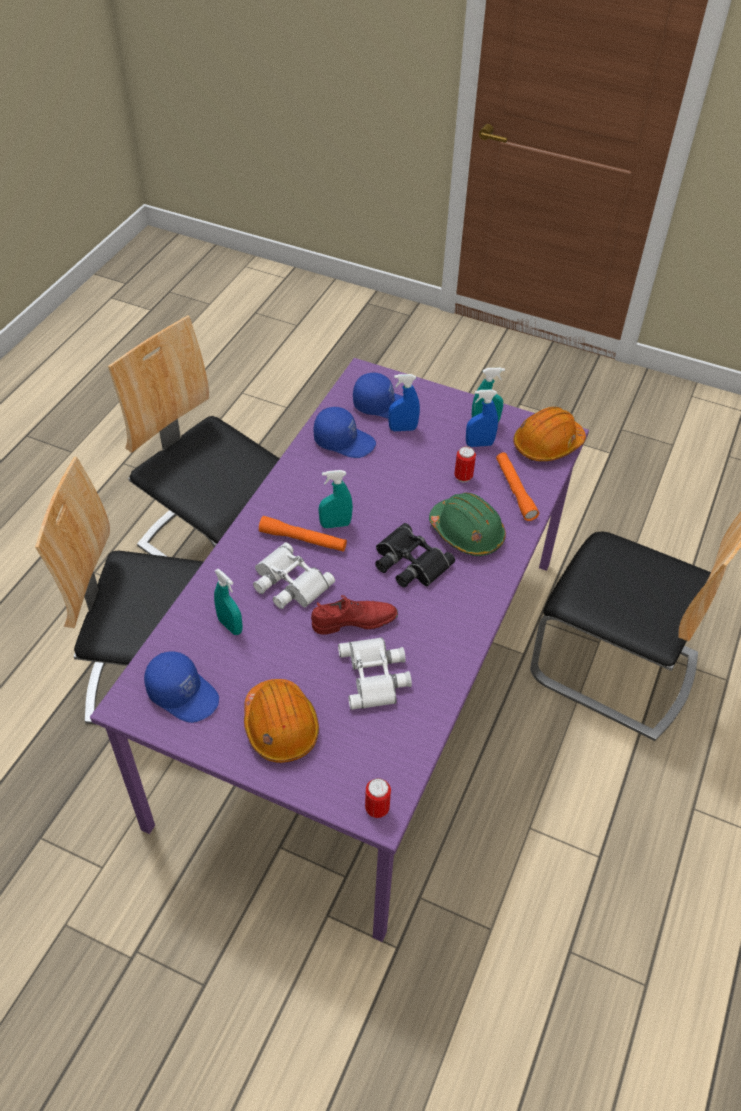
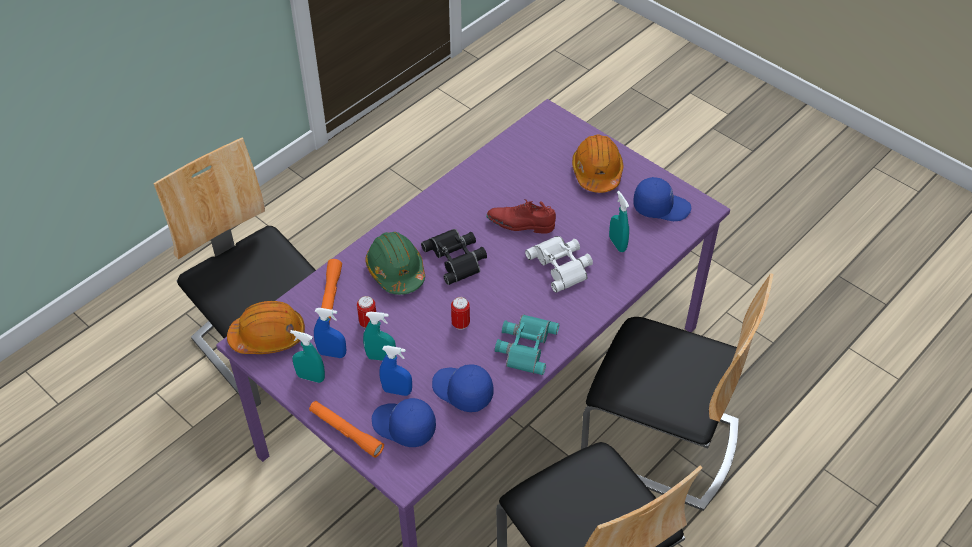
camera: 160 degrees left, 0 degrees up
blue cap [144,652,219,723] -> blue cap turned 135 degrees clockwise [633,177,691,221]
orange flashlight [259,516,347,552] -> orange flashlight moved to [309,401,384,458]
turquoise spray bottle [319,470,353,528] -> turquoise spray bottle moved to [363,312,396,361]
white binoculars [338,637,412,710] -> none
can [365,778,391,818] -> can moved to [451,297,470,330]
none -> turquoise binoculars [495,314,559,375]

